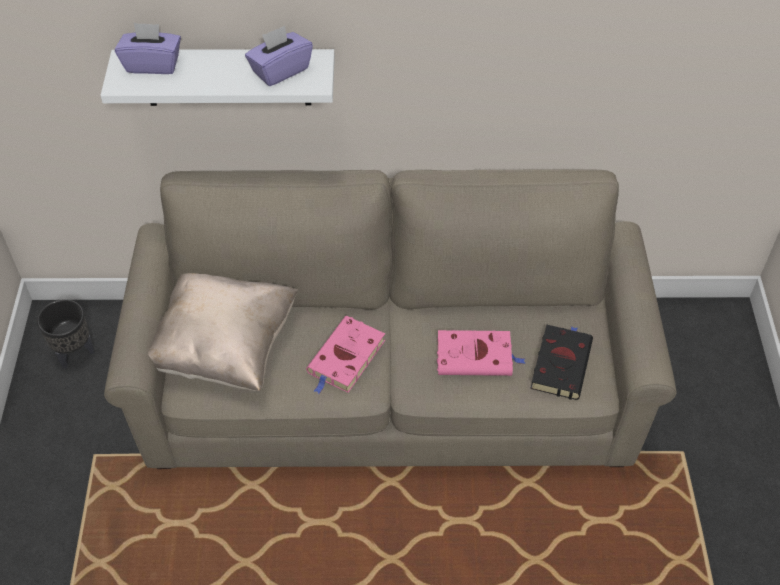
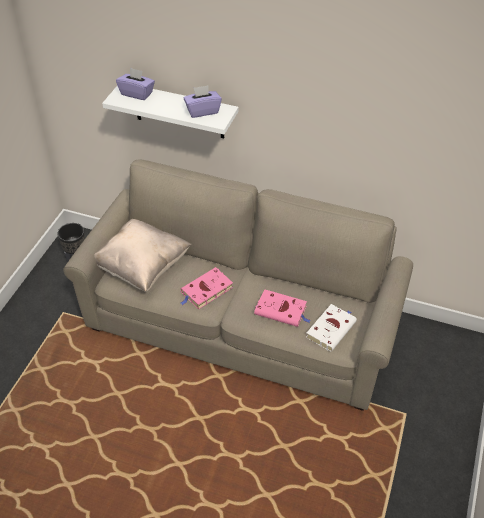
camera: 20 degrees right, 5 degrees down
black book [530,325,593,400] -> white book [306,304,357,352]

